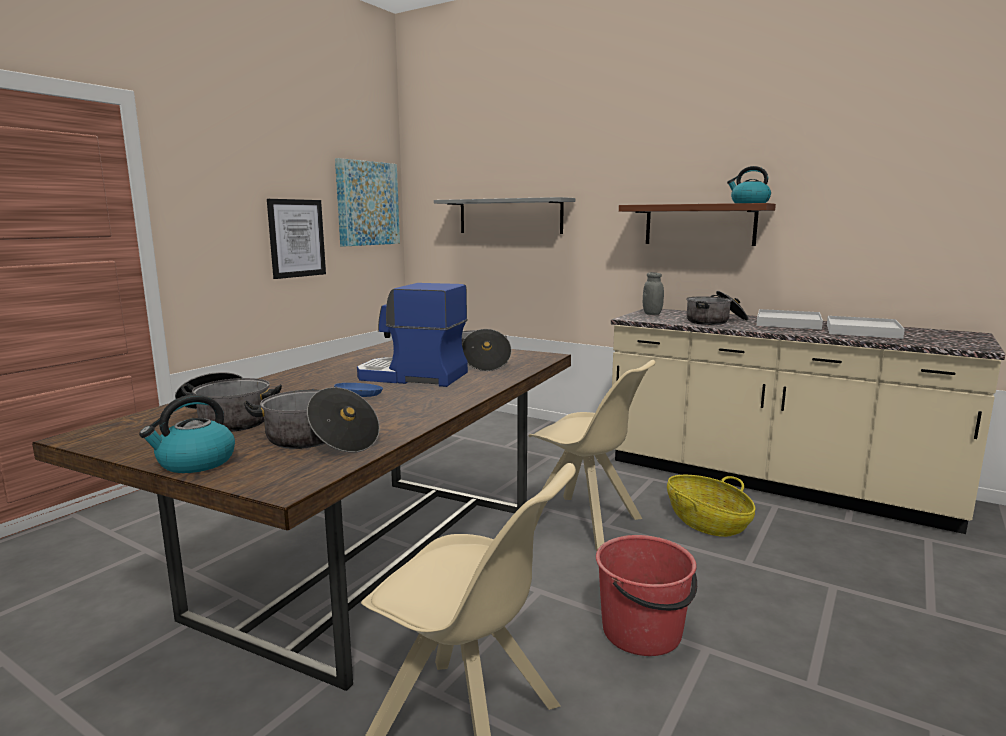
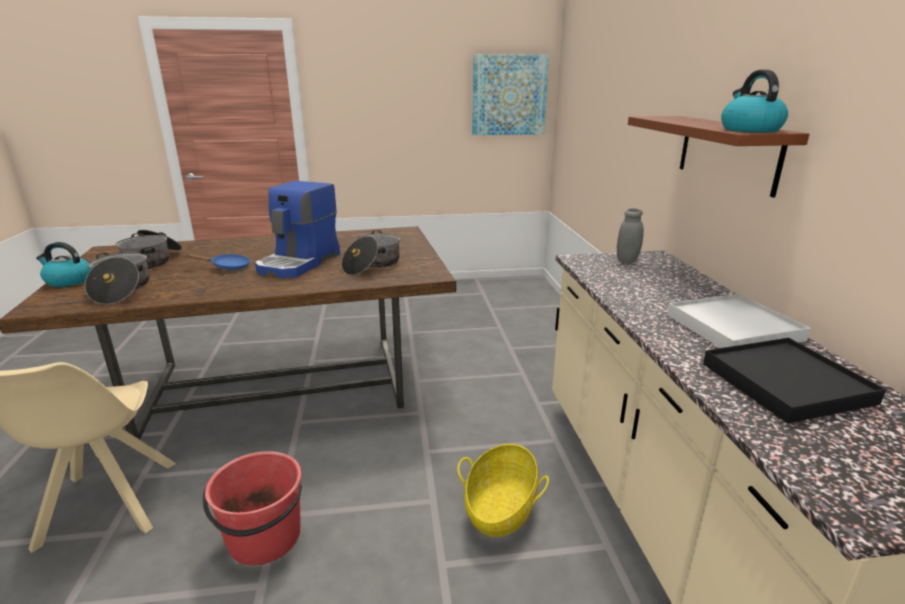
camera: 50 degrees right, 10 degrees up
picture [267,199,326,279] -> none
coffee machine [357,283,468,387] -> coffee machine turned 135 degrees counterclockwise [255,181,340,278]
grey shelf [434,197,575,234] -> none
beige chair [529,360,656,551] -> none
cooking pot [686,291,748,325] -> none
white tray [827,316,905,339] -> black tray [703,338,886,424]

